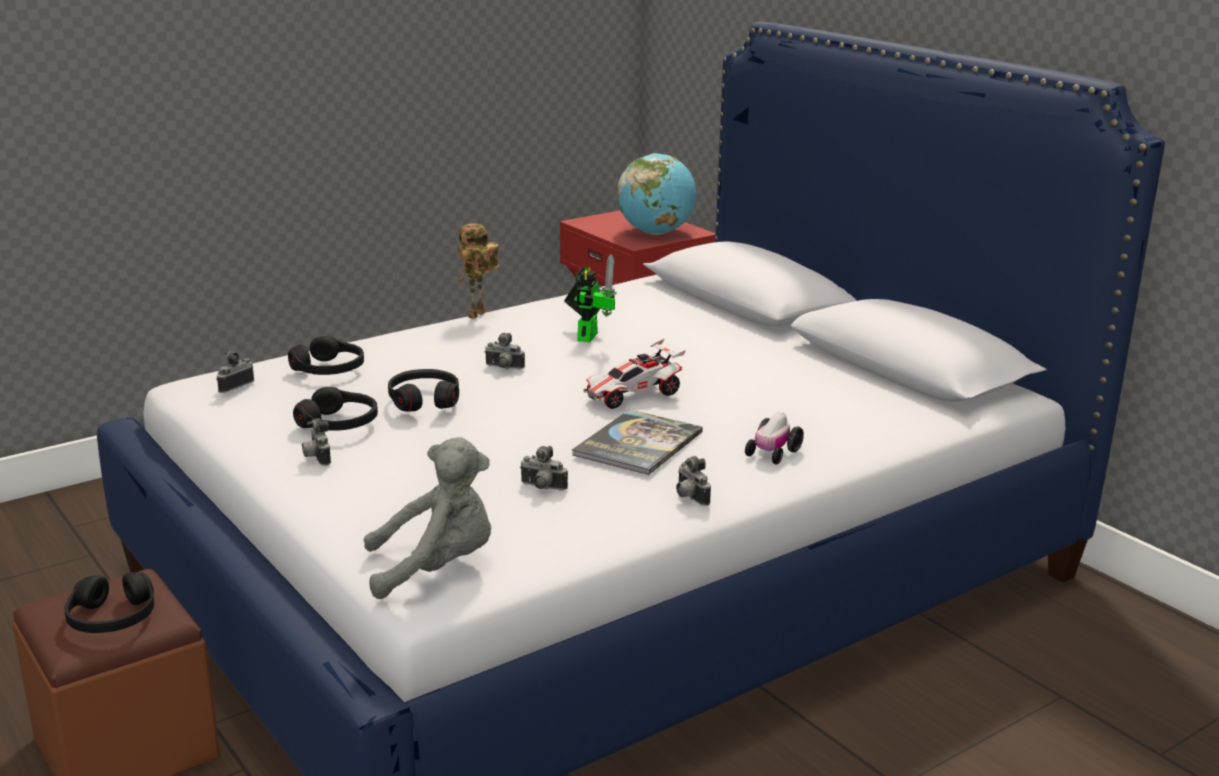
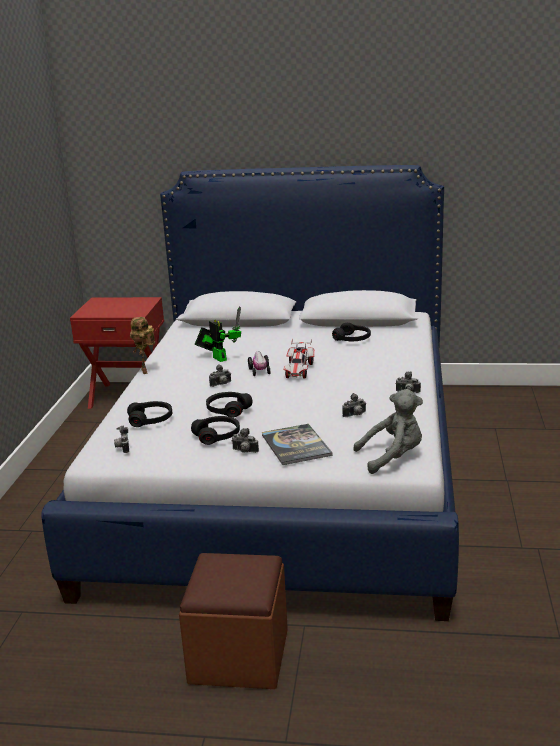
camera: 45 degrees left, 0 degrees up
black headphones [64,572,154,633] -> black headphones moved to [332,323,371,341]
grey plush toy [364,437,491,599] -> grey plush toy turned 45 degrees clockwise [353,389,423,474]
book [572,410,703,475] -> book moved to [262,424,332,465]
globe [617,153,696,235] -> none
toy car [745,412,804,465] -> toy car moved to [248,351,270,376]

